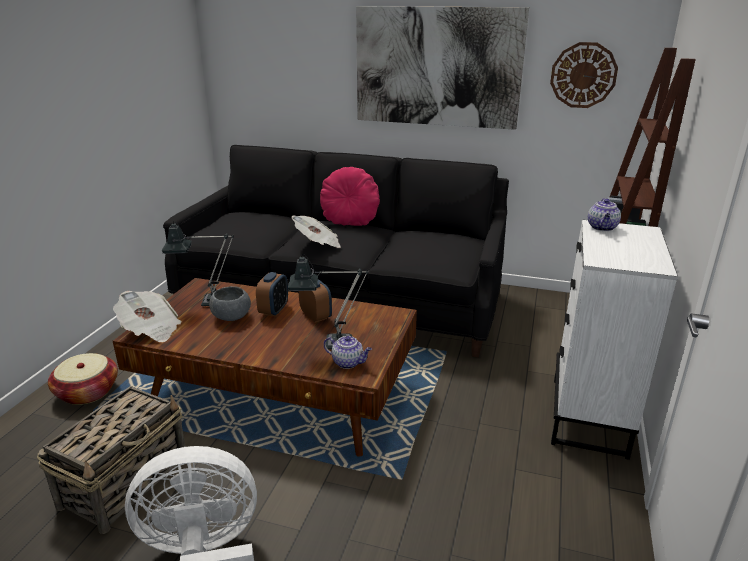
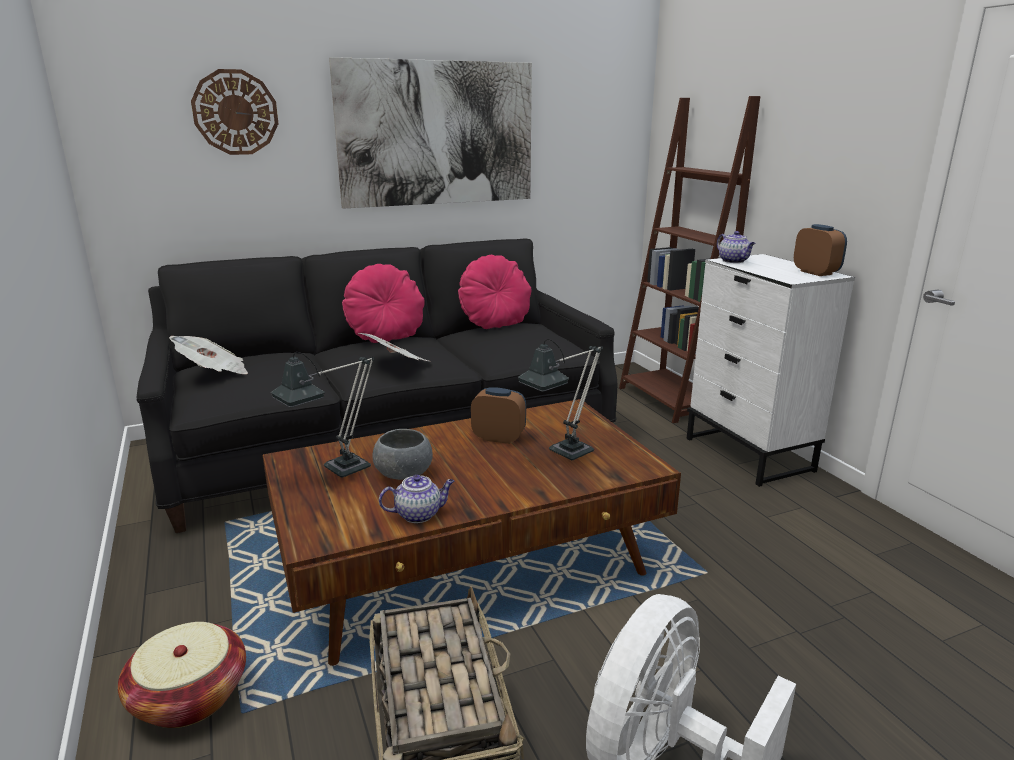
camera: 40 degrees left, 5 degrees down
newspaper [113,291,182,342] -> newspaper moved to [169,336,248,374]
alarm clock [256,272,288,317] -> alarm clock moved to [794,224,847,276]
teapot [324,336,372,369] -> teapot moved to [379,475,454,523]
wall clock [550,42,618,108] -> wall clock moved to [191,69,278,155]
none -> pink pillow [458,255,532,329]

